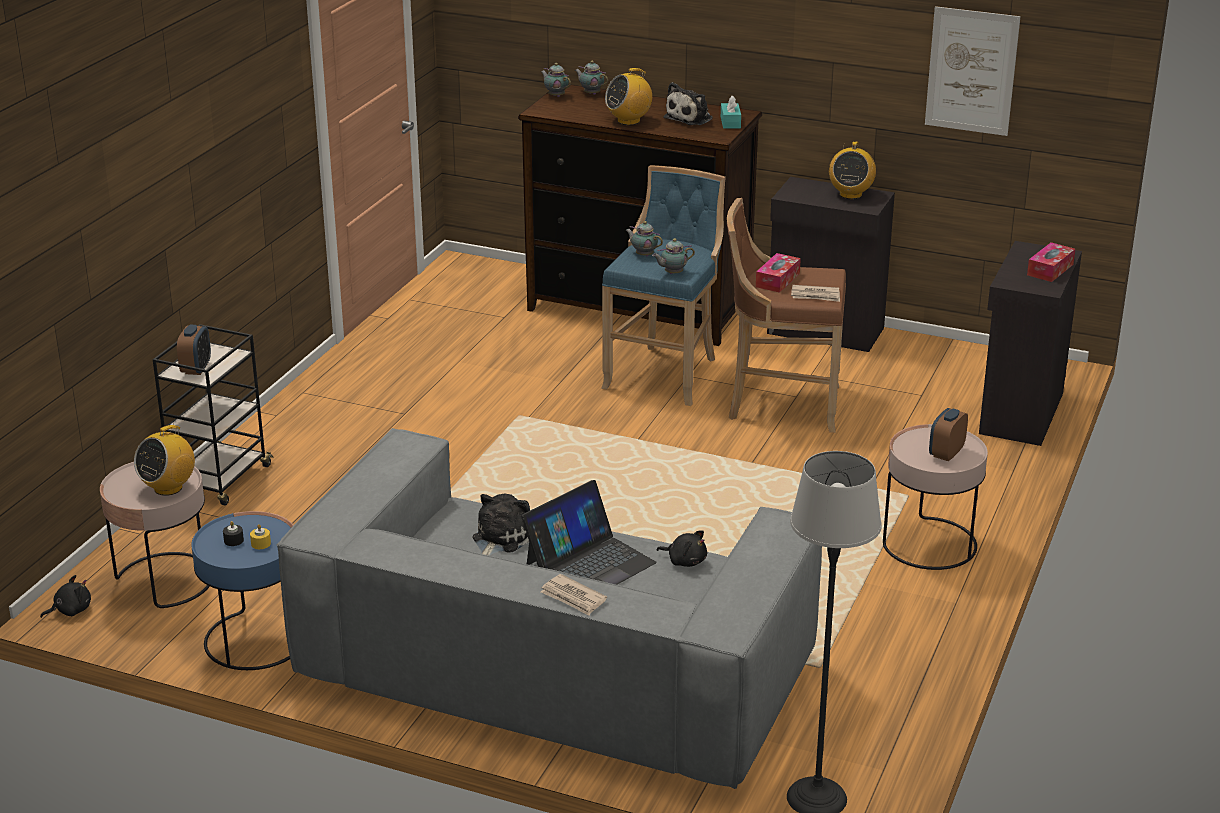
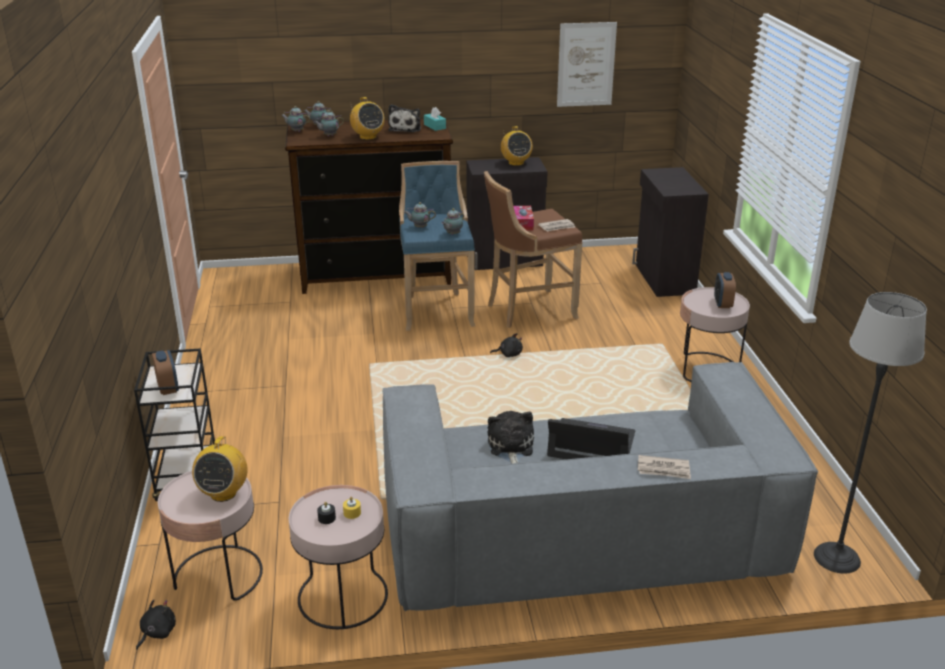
camera: 30 degrees left, 0 degrees up
blue side table [192,511,293,670] -> pink side table [289,485,388,629]
laptop [521,480,657,585] -> laptop turned 90 degrees counterclockwise [547,418,636,459]
radio [605,68,652,125] -> radio turned 60 degrees counterclockwise [350,97,385,140]
black plush toy [657,530,707,567] -> black plush toy moved to [490,333,523,357]
tissue box [1027,242,1075,282] -> none
none -> teapot [313,110,344,136]

